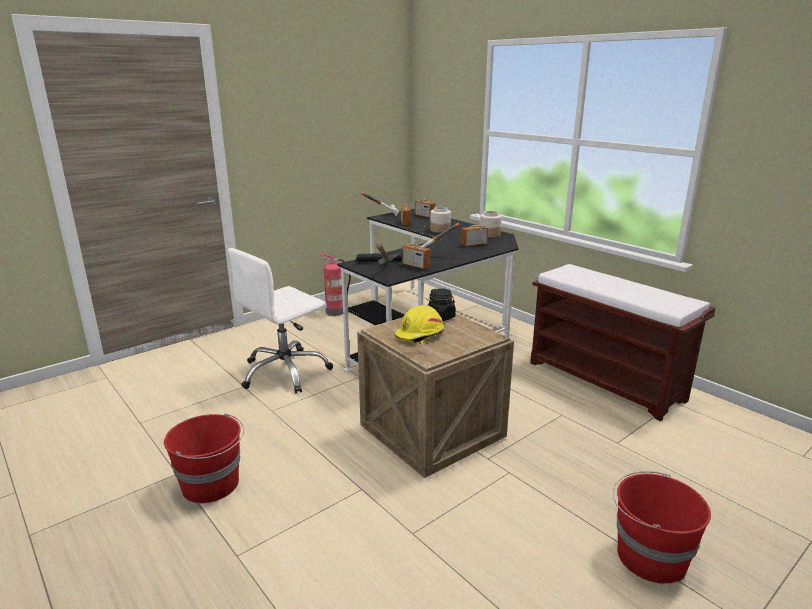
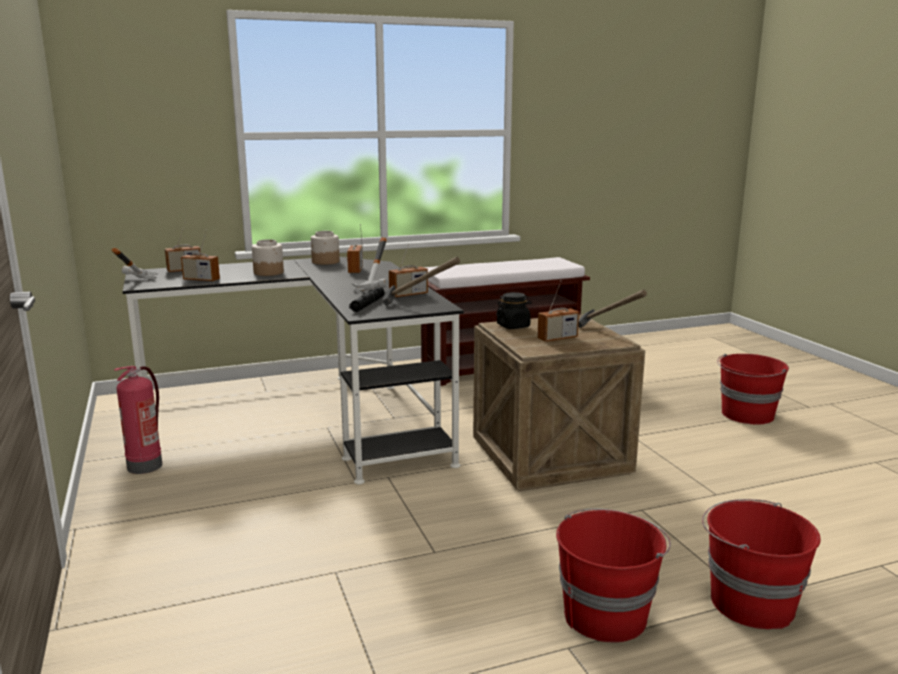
camera: 70 degrees left, 5 degrees down
white office chair [228,248,333,393] -> none
yellow hard hat [394,305,444,345] -> radio [537,280,579,342]
none -> hammer [578,290,647,328]
none -> red bucket [702,499,821,629]

